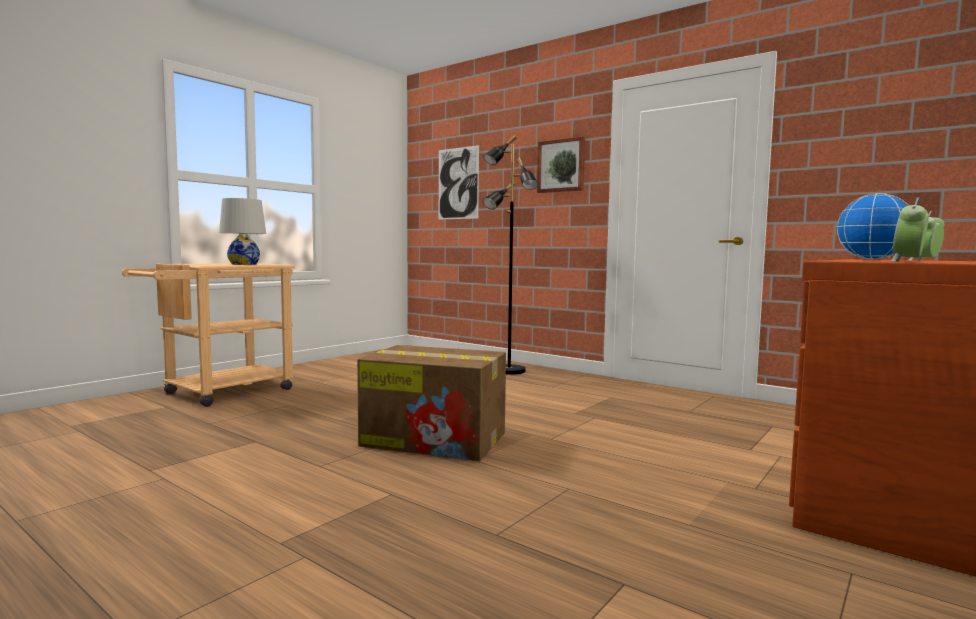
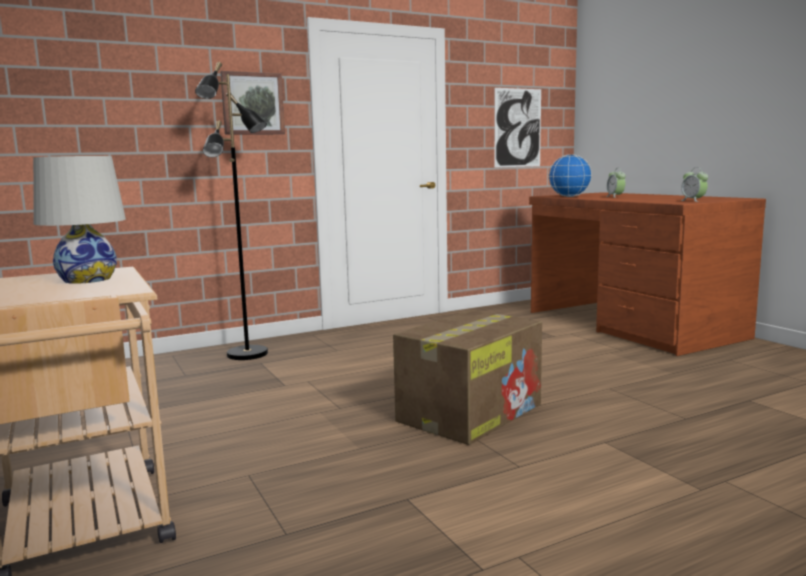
camera: 65 degrees left, 5 degrees up
picture [439,145,479,220] -> picture moved to [494,88,541,168]

